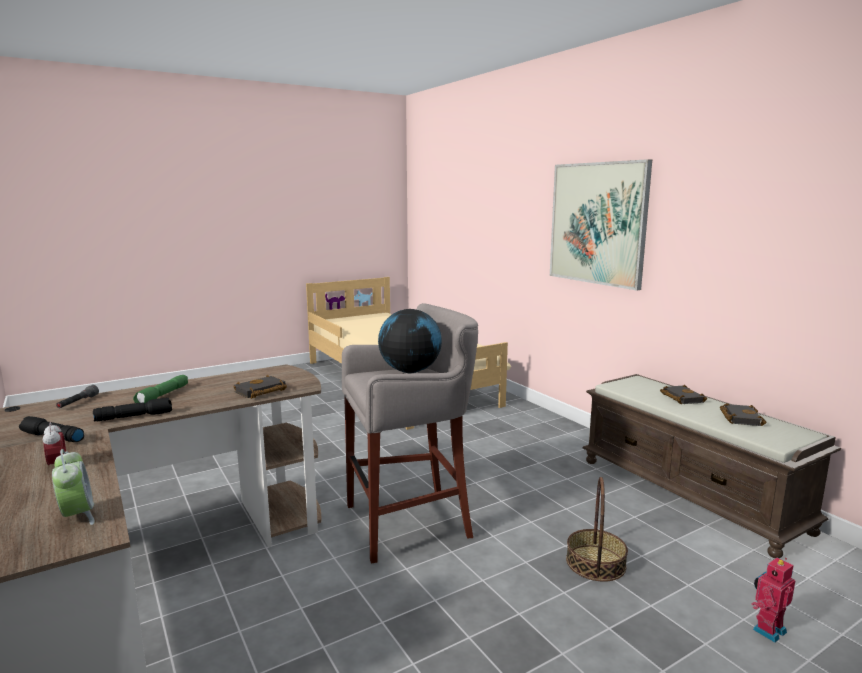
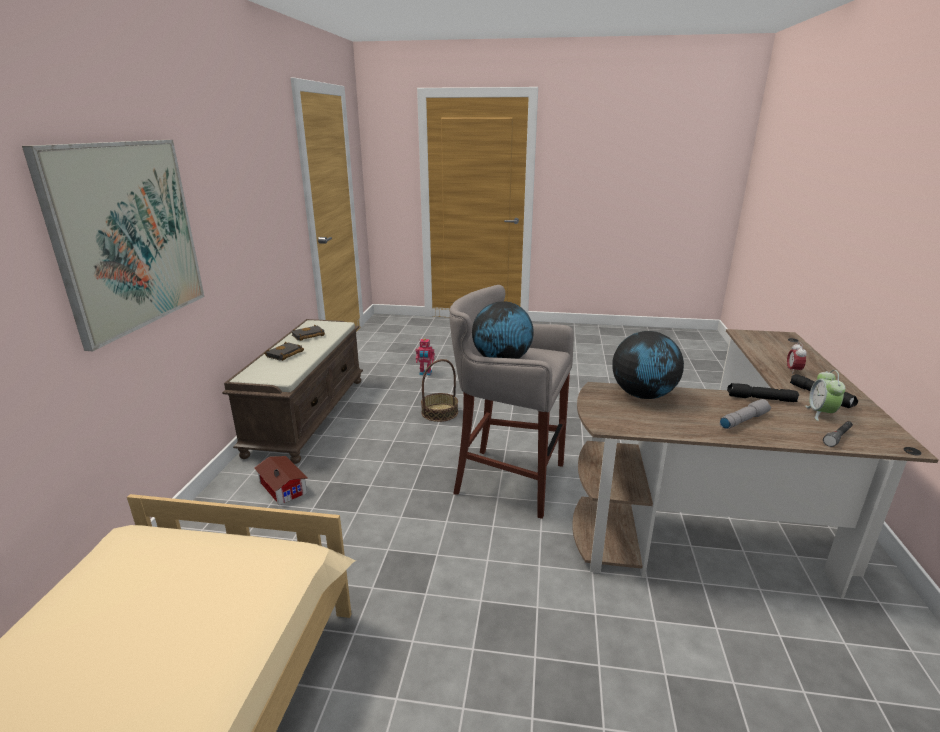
camera: 140 degrees left, 10 degrees up
alarm clock [52,449,95,525] -> alarm clock moved to [805,370,846,421]
green flashlight [133,375,188,403] -> grey flashlight [720,399,771,429]
black book [233,375,287,399] -> globe [612,331,684,399]
none -> toy house [254,456,308,505]

